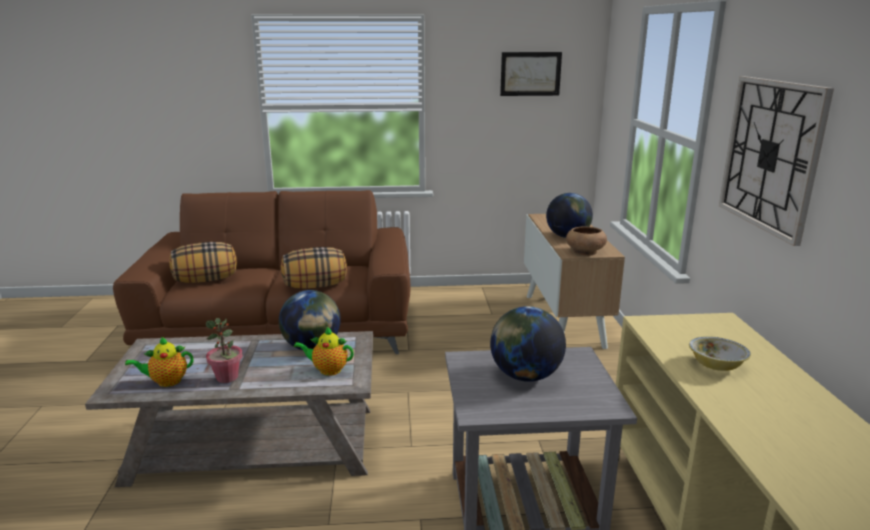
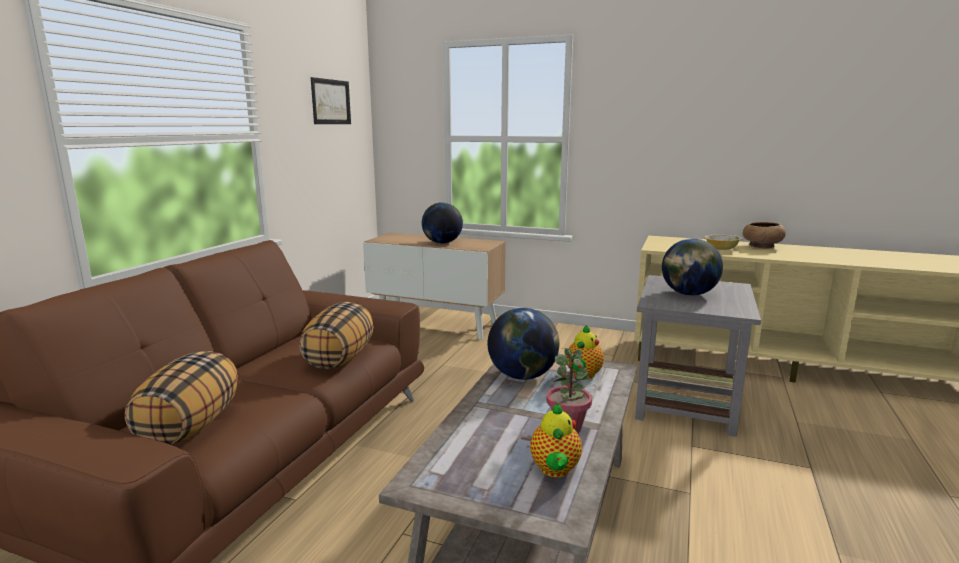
camera: 65 degrees left, 5 degrees down
brown bowl [566,226,607,256] -> brown bowl moved to [743,222,786,248]
wall clock [719,76,834,246] -> none

